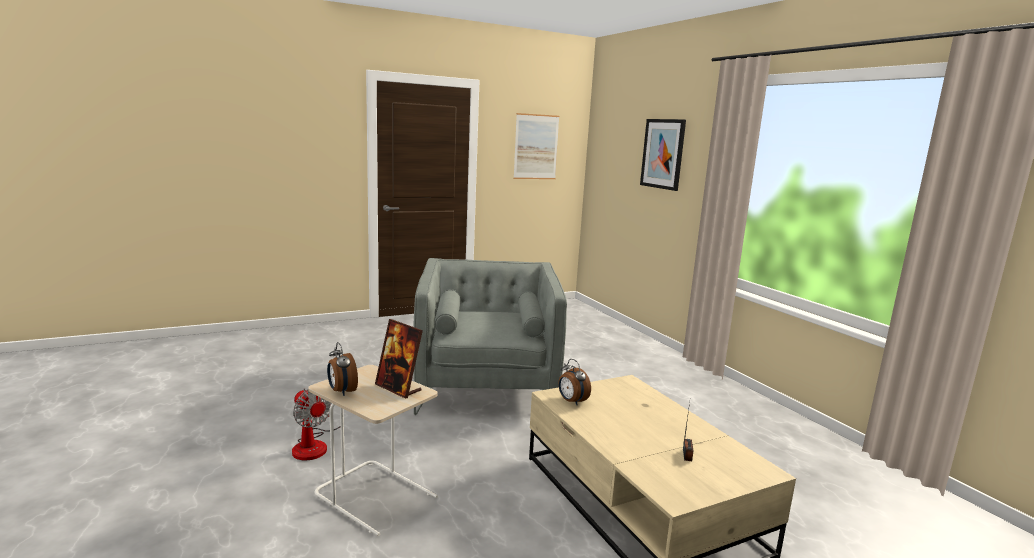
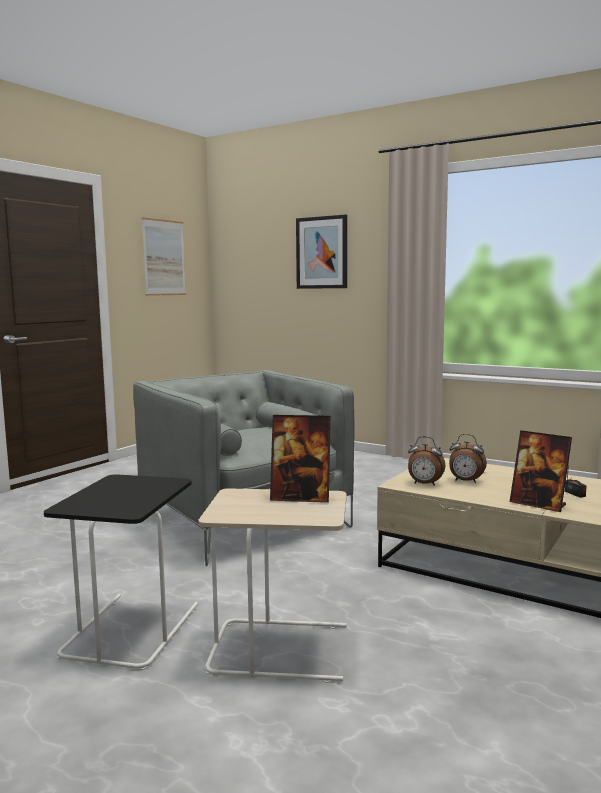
camera: 30 degrees left, 5 degrees down
fan [292,388,341,460] -> black side table [44,474,198,670]
alarm clock [327,342,358,396] -> alarm clock moved to [449,434,487,483]
none -> picture frame [510,430,572,512]

